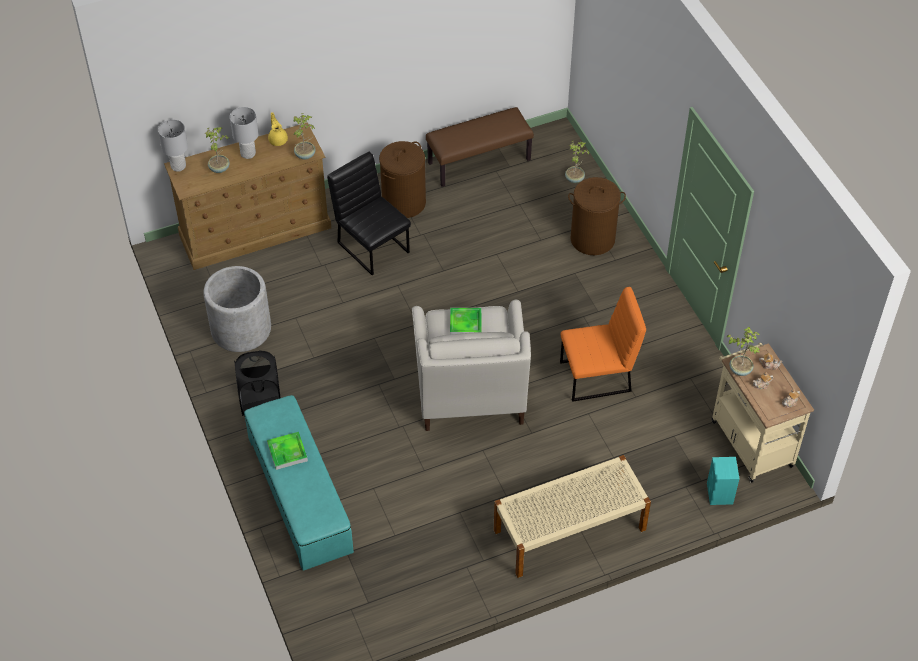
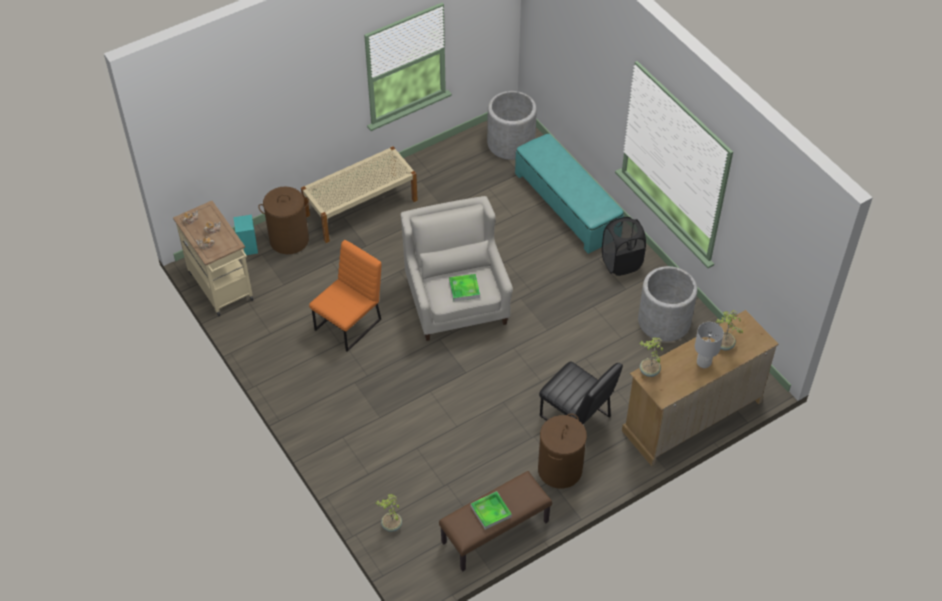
camera: 170 degrees right, 0 degrees up
grey table lamp [158,119,188,172] -> none
tray [267,432,308,470] -> tray moved to [471,491,512,530]
yellow teapot [268,112,288,146] -> none
orange chair [560,287,646,402] -> orange chair turned 150 degrees clockwise [309,240,381,352]
brown laundry basket [568,177,626,255] -> brown laundry basket moved to [258,187,309,254]
potted plant [727,326,760,376] -> none
none -> grey planter [487,91,537,160]

